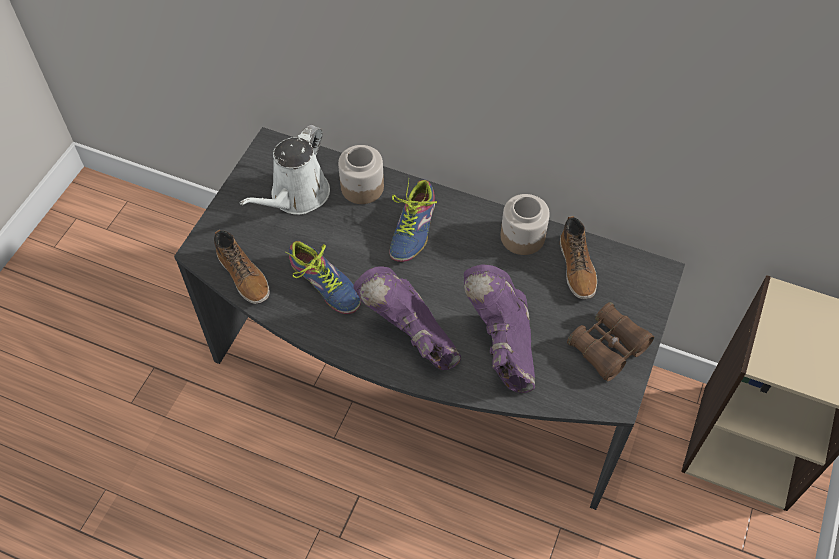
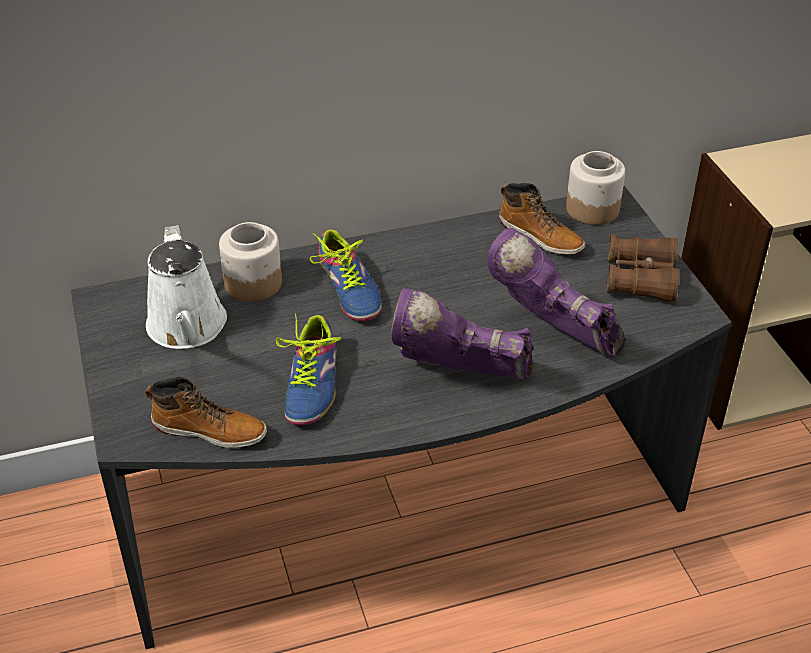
camera: 40 degrees left, 15 degrees down
shoe [285,241,361,314] -> shoe turned 90 degrees clockwise [276,314,341,425]
jar [501,194,550,255] -> jar moved to [566,151,625,225]

